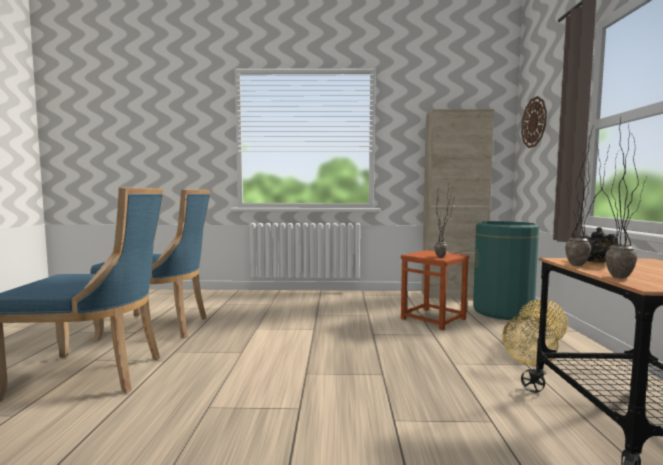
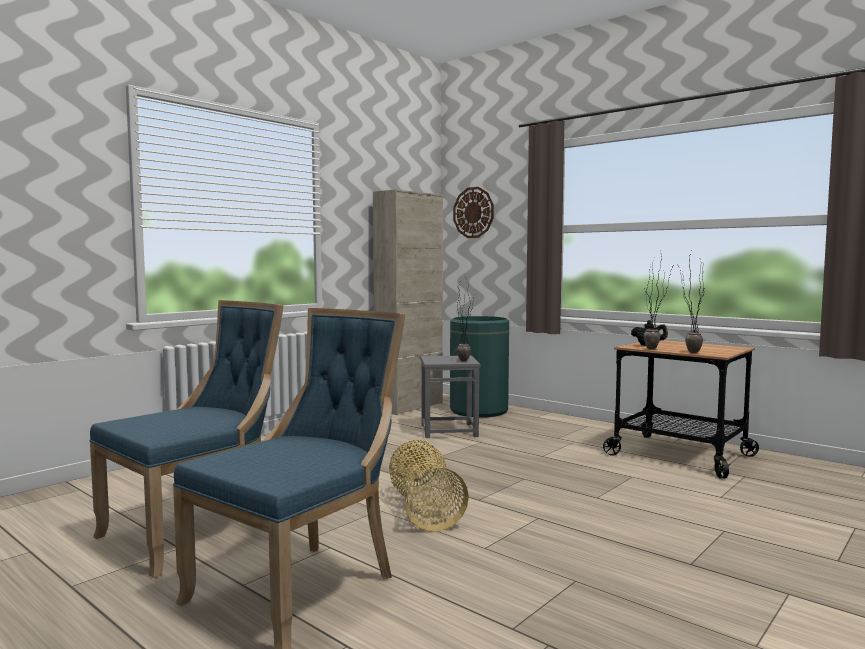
camera: 50 degrees left, 0 degrees up
brown stool [401,250,470,330] -> grey stool [421,356,480,438]
basket [502,299,568,366] -> basket moved to [389,440,469,532]

